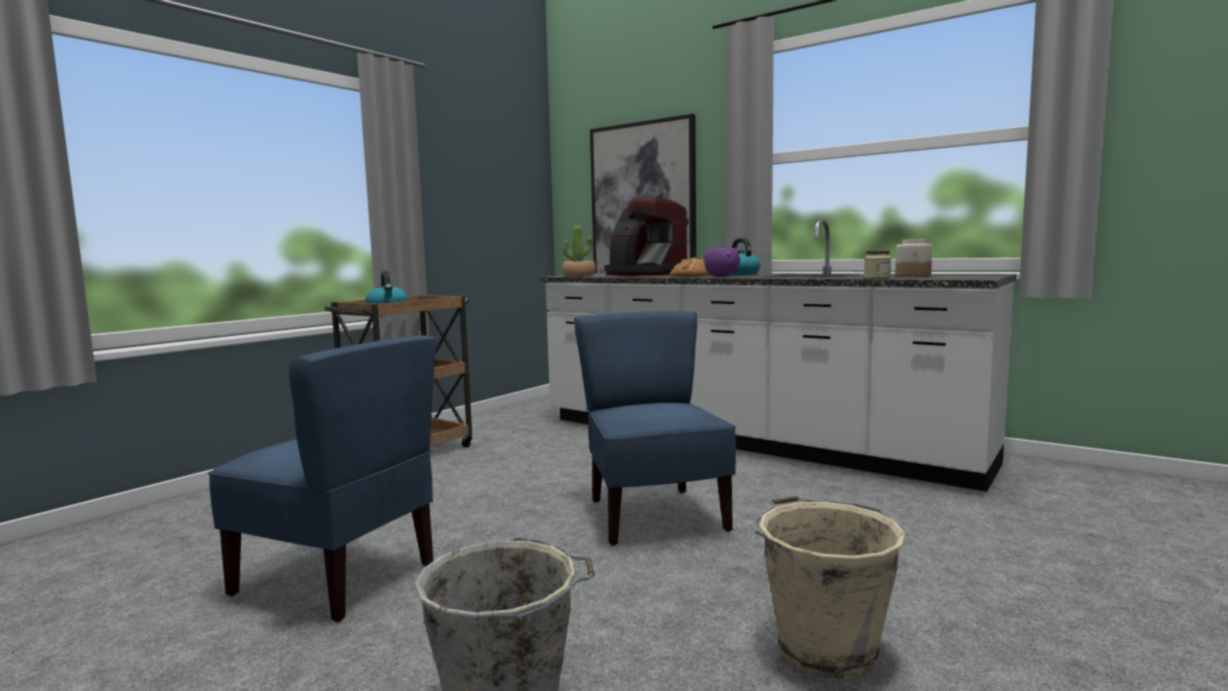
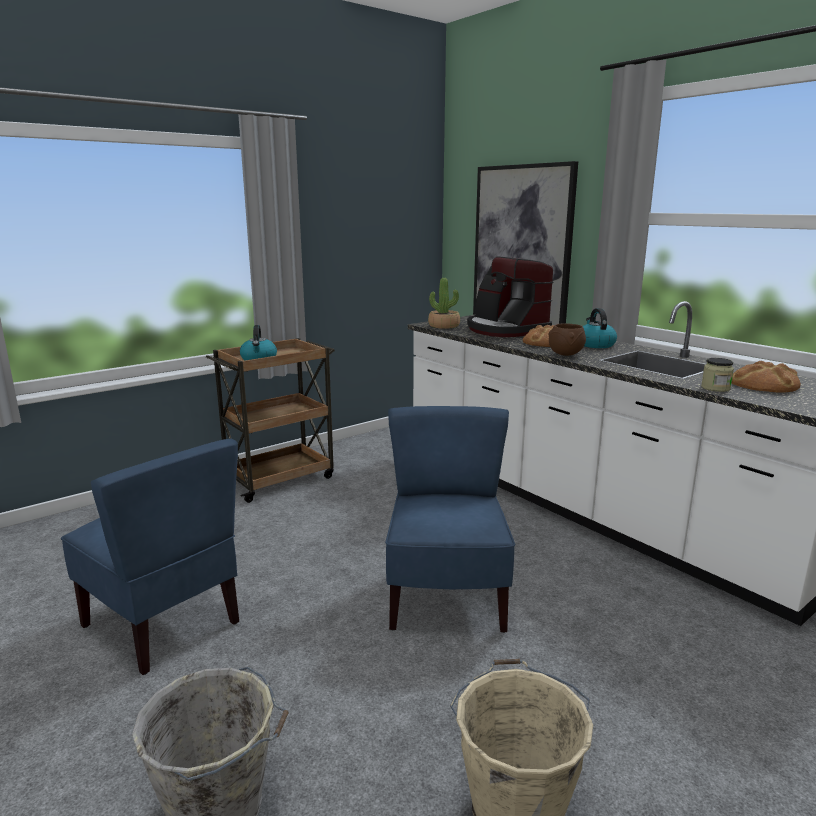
camera: 15 degrees right, 10 degrees up
purple bowl [703,248,740,277] -> brown bowl [548,323,586,356]
jar [895,239,932,277] -> bread [732,361,801,393]

